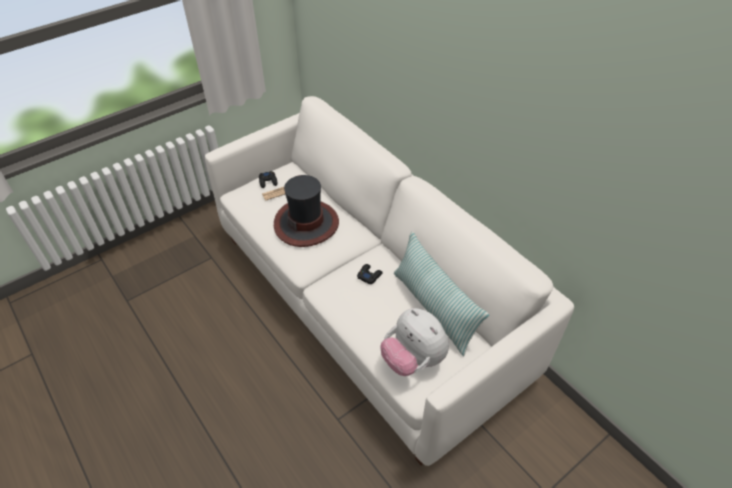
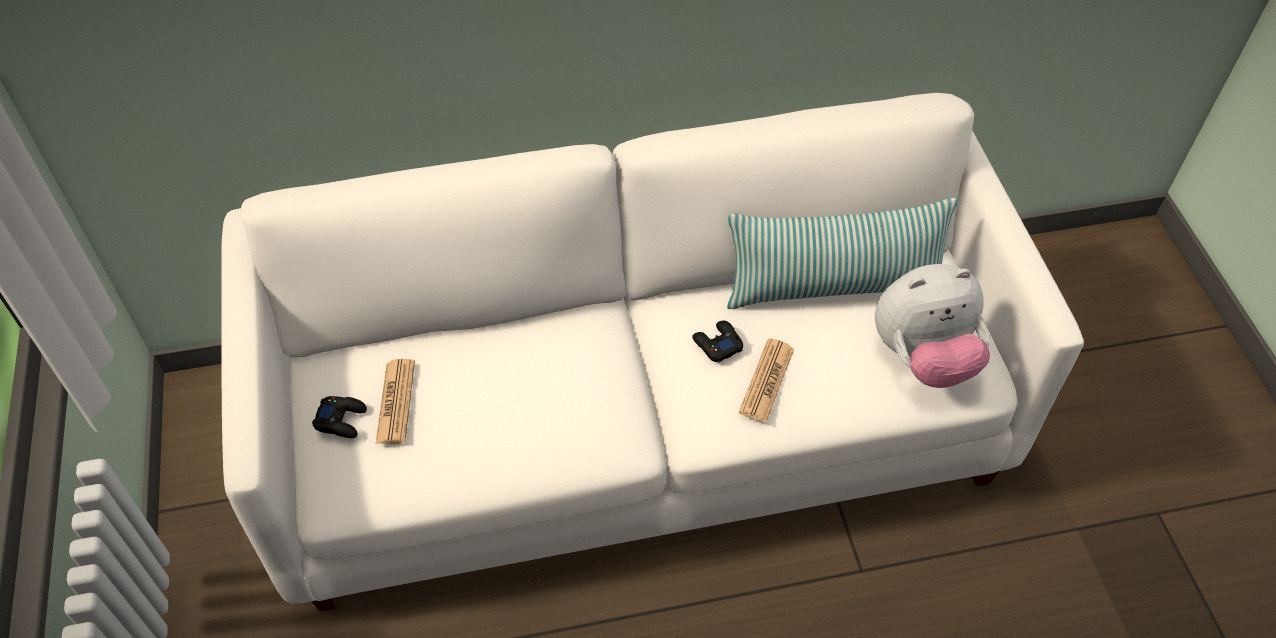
camera: 65 degrees left, 5 degrees up
hat [274,175,339,247] -> none
none -> newspaper [739,338,794,422]

